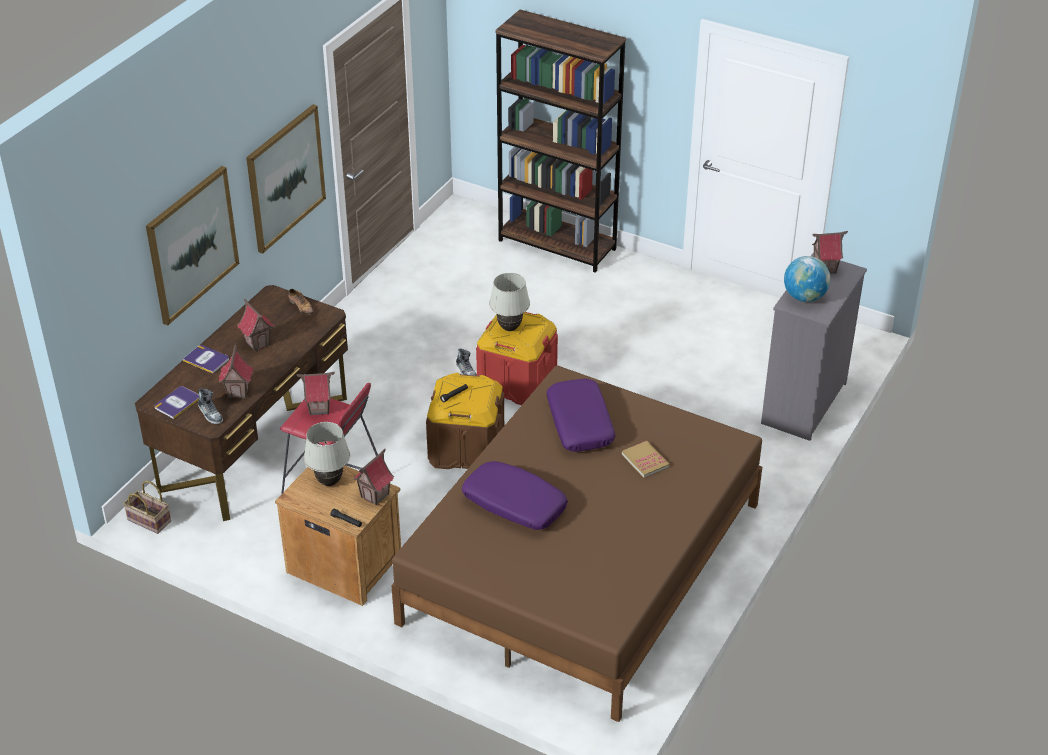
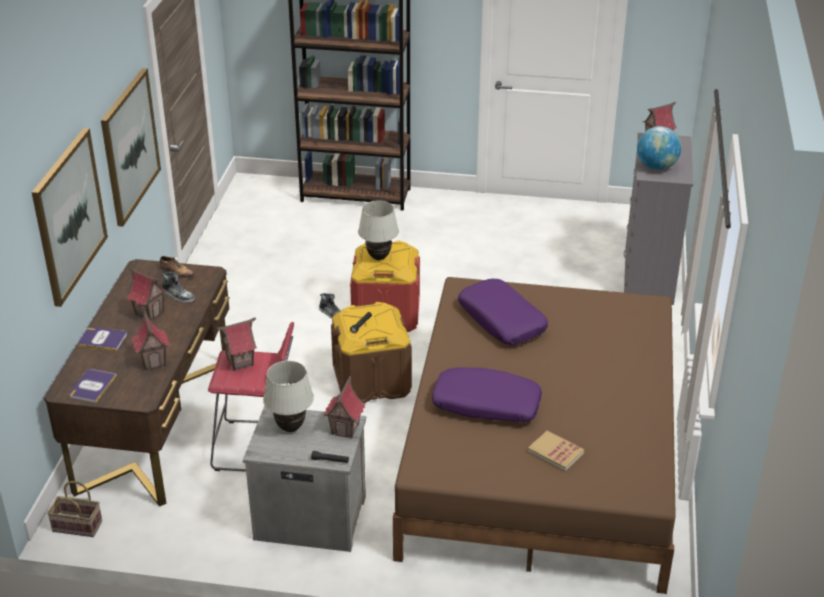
camera: 20 degrees left, 5 degrees down
shoe [198,388,223,424] -> shoe moved to [162,272,195,303]
brown nightstand [275,466,401,606] -> grey nightstand [243,406,366,552]
book [622,441,670,478] -> book moved to [528,431,585,472]

